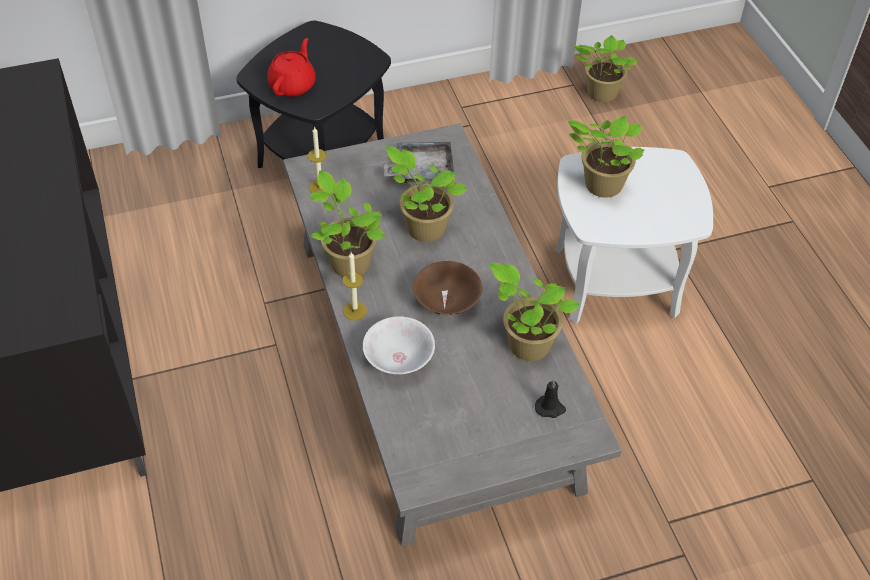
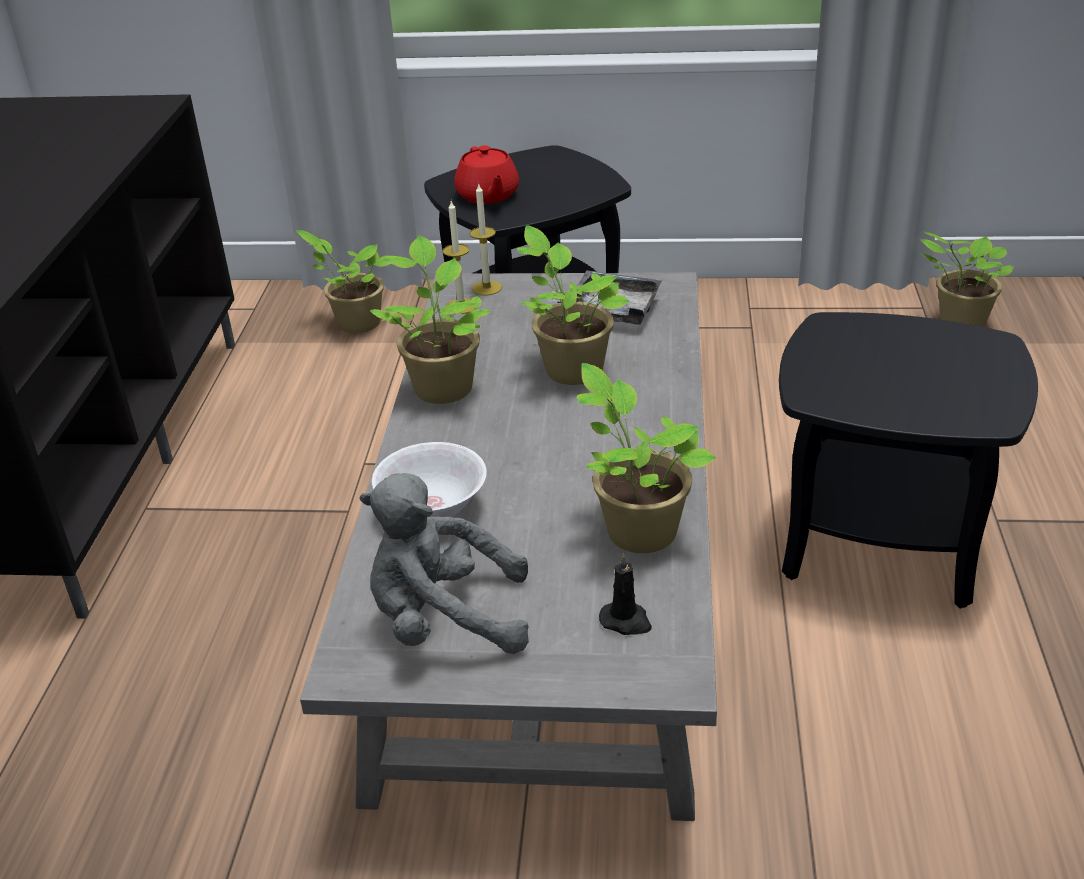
camera: 25 degrees right, 15 degrees down
red teapot [267,38,316,97] -> red teapot turned 120 degrees clockwise [454,145,519,204]
candle [342,252,367,320] -> candle moved to [470,183,502,295]
brown bowl [413,261,482,316] -> none
white side table [555,147,713,324] -> black side table [779,312,1038,609]
potted plant [568,116,644,198] -> potted plant moved to [296,230,390,333]
none -> grey plush toy [360,473,529,654]

